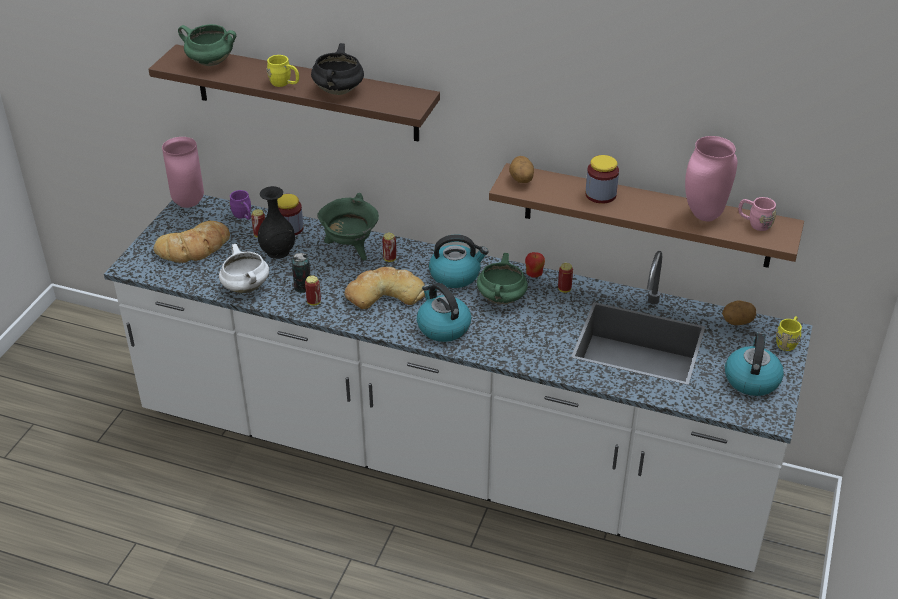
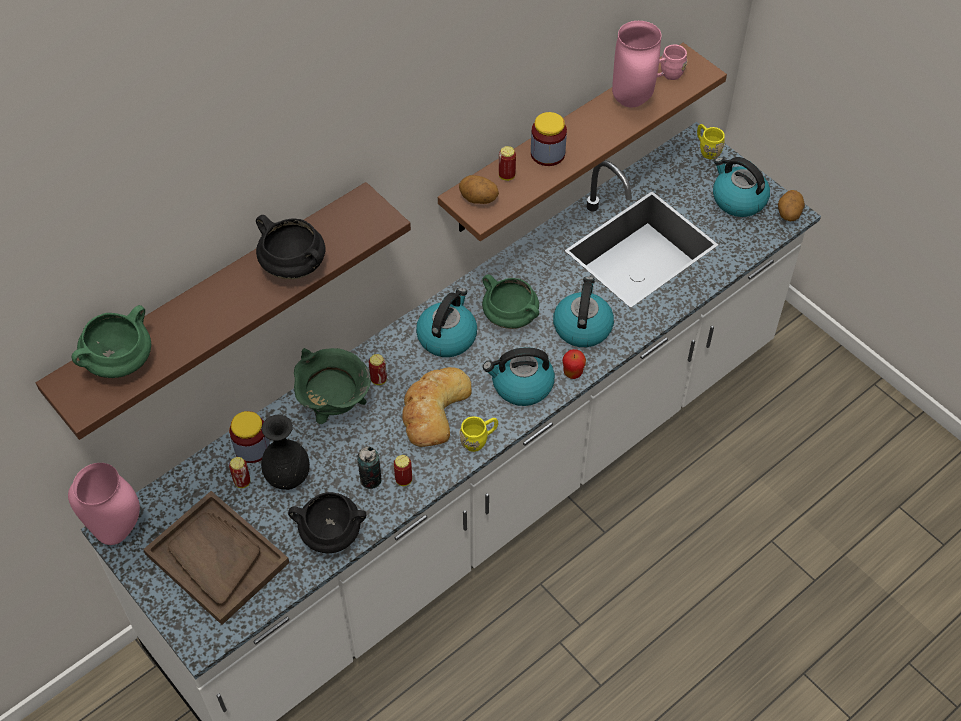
camera: 60 degrees left, 15 degrees up
bread [154,221,230,263] -> brown tray [143,491,289,625]
white cooking pot [219,244,269,293] -> black cooking pot [288,492,366,553]
purple mug [229,190,251,220] -> none
yellow mug [267,55,299,87] -> yellow mug moved to [460,416,498,452]
apple [525,252,545,278] -> apple moved to [562,349,586,379]
can [558,263,573,293] -> can moved to [499,146,516,181]
potato [722,300,756,325] -> potato moved to [778,190,805,221]
none -> kettle [553,276,614,347]

